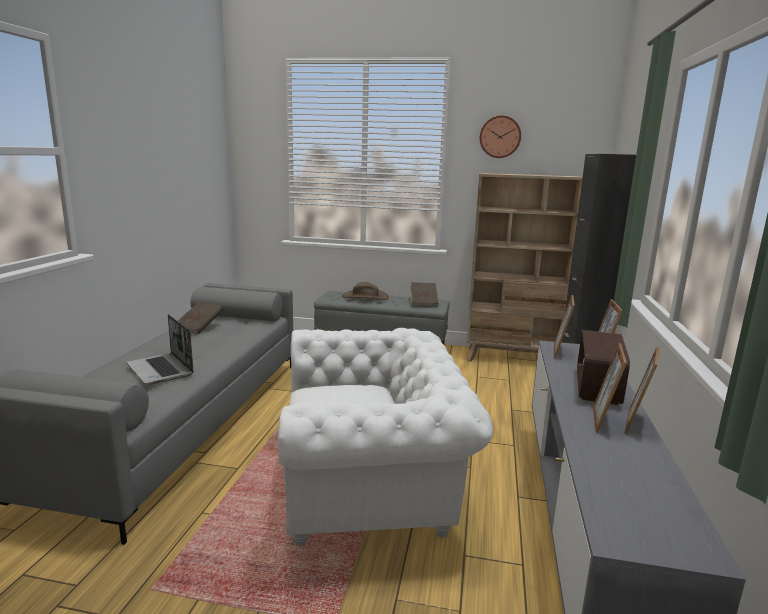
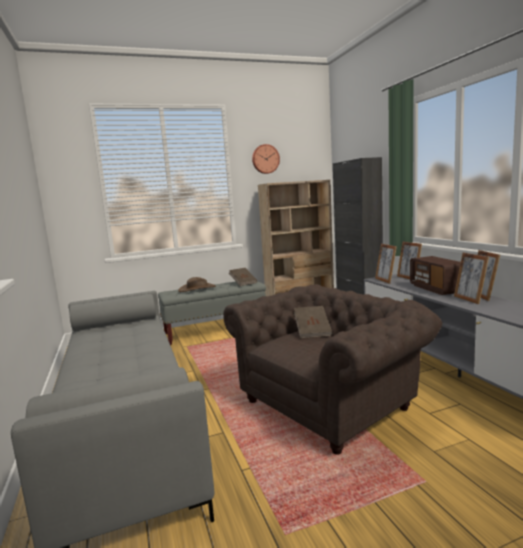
camera: 30 degrees left, 5 degrees down
laptop [126,314,194,384] -> none
brown book [178,301,223,334] -> brown book moved to [294,306,332,339]
white armchair [278,328,493,546] -> brown armchair [224,284,442,455]

